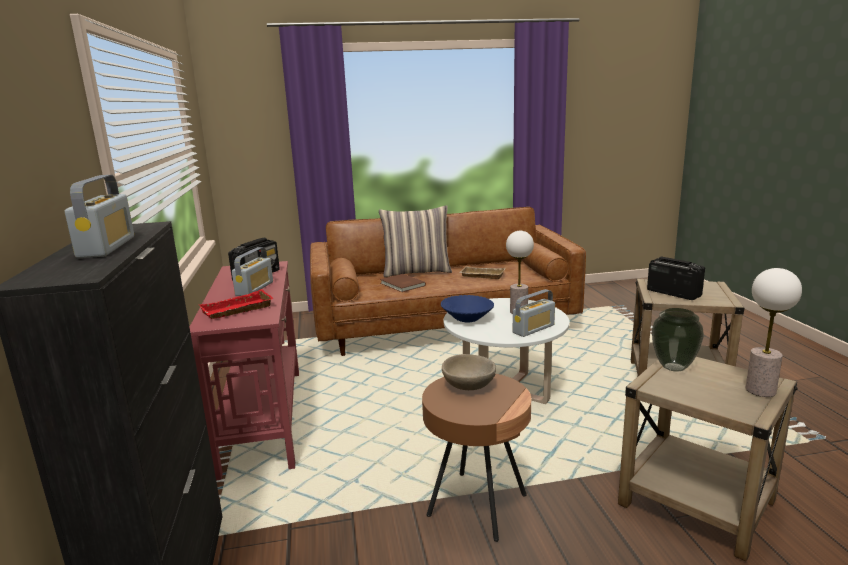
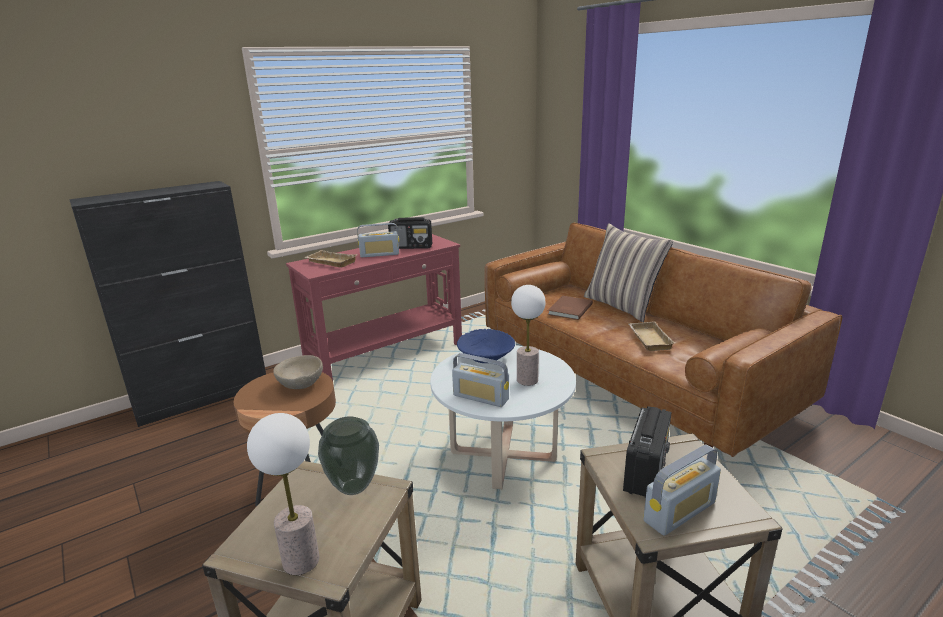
camera: 65 degrees right, 5 degrees up
radio [65,175,134,258] -> radio moved to [643,444,721,536]
red tray [199,289,273,319] -> beige tray [304,250,358,267]

